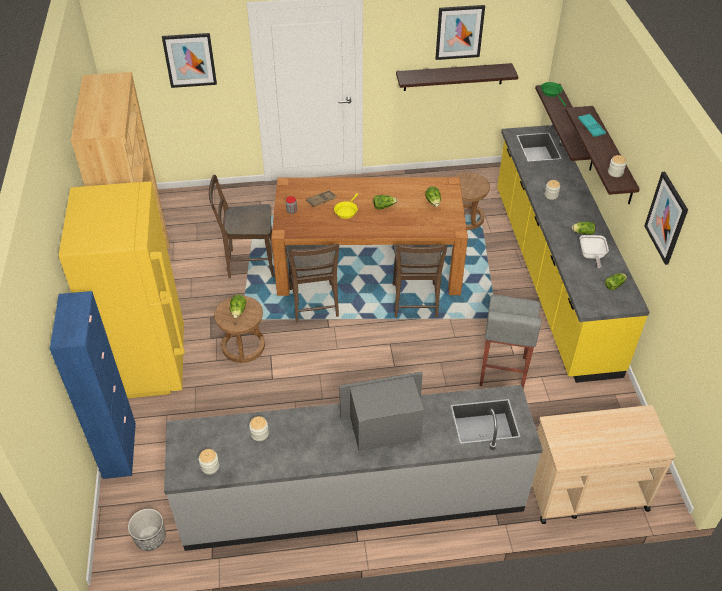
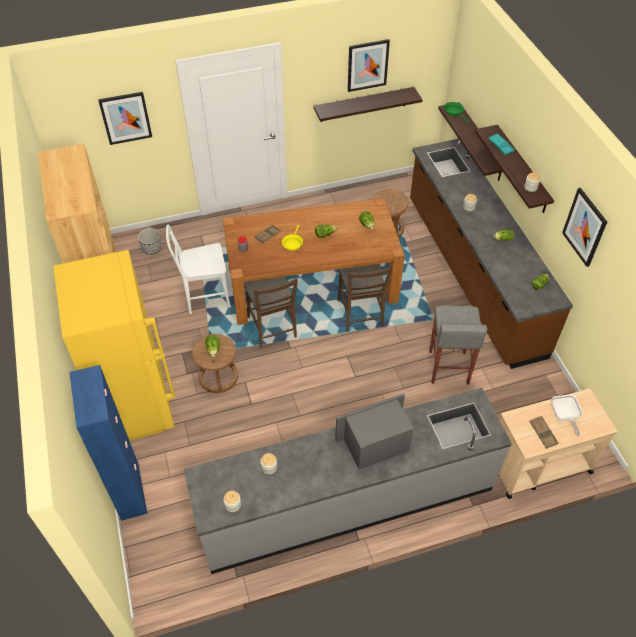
camera: 10 degrees left, 5 degrees up
planter [128,509,166,551] -> planter moved to [138,228,162,255]
brown chair [209,175,275,278] -> white chair [166,225,231,314]
yellow counter [497,124,650,383] -> brown counter [410,139,573,369]
frying pan [580,235,609,268] -> frying pan moved to [551,394,583,436]
none -> brown tray [529,416,559,449]

